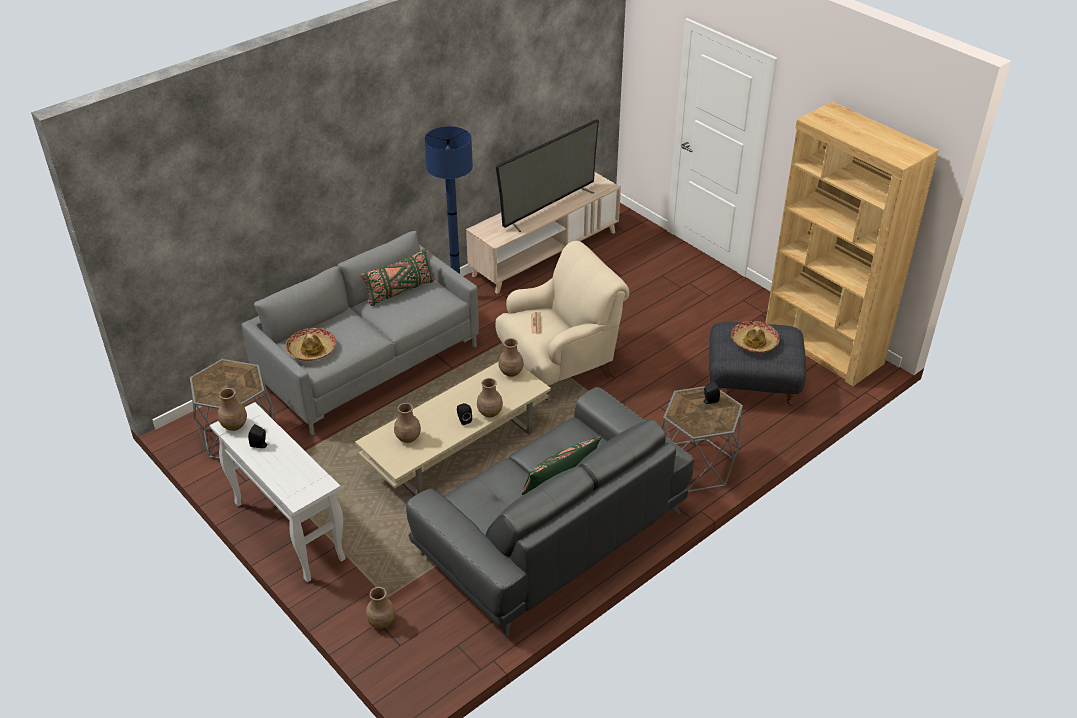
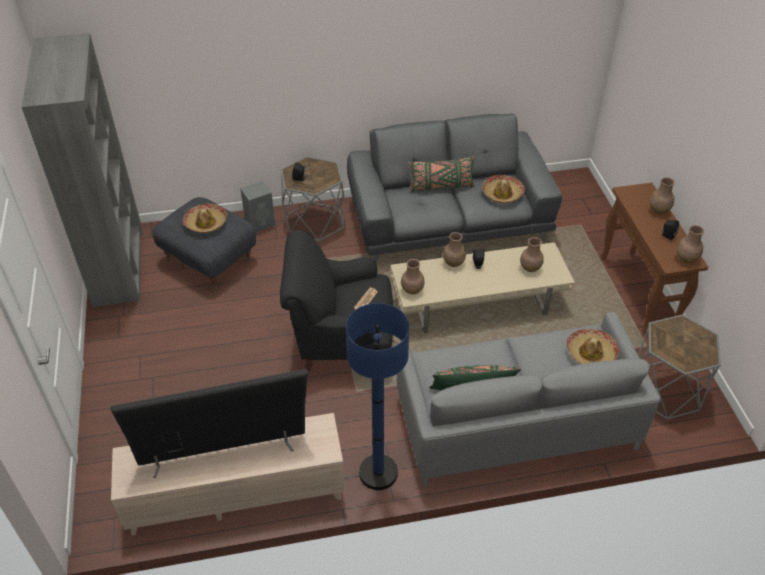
camera: 150 degrees left, 5 degrees up
white console table [210,402,346,582] -> brown console table [601,183,708,334]
brown vase [366,587,396,629] -> brown vase moved to [650,177,675,214]
beige armchair [495,241,629,400] -> black armchair [280,230,393,373]
brown bookcase [765,102,939,386] -> grey bookcase [22,33,143,307]
none -> grey speaker [240,181,276,232]
none -> hat [483,175,525,203]

